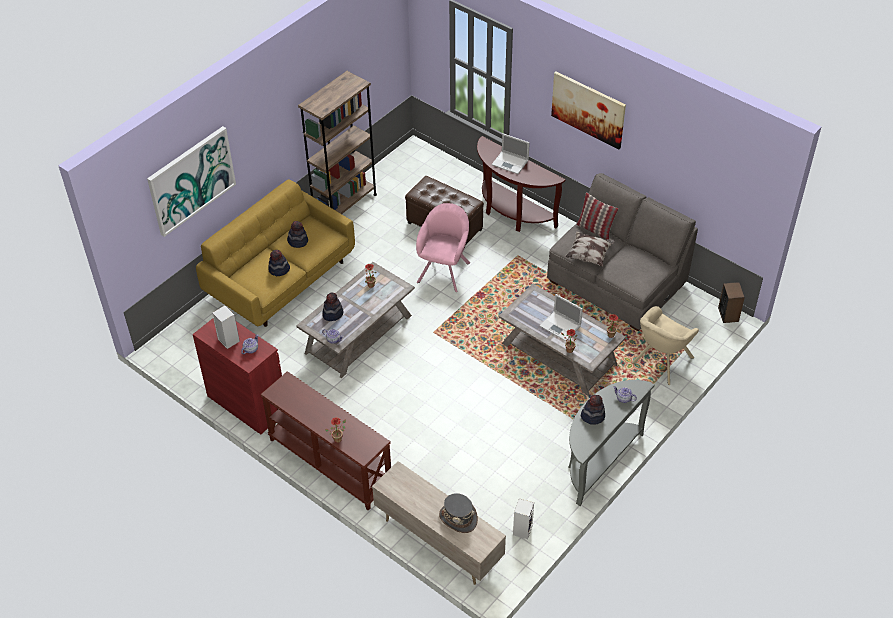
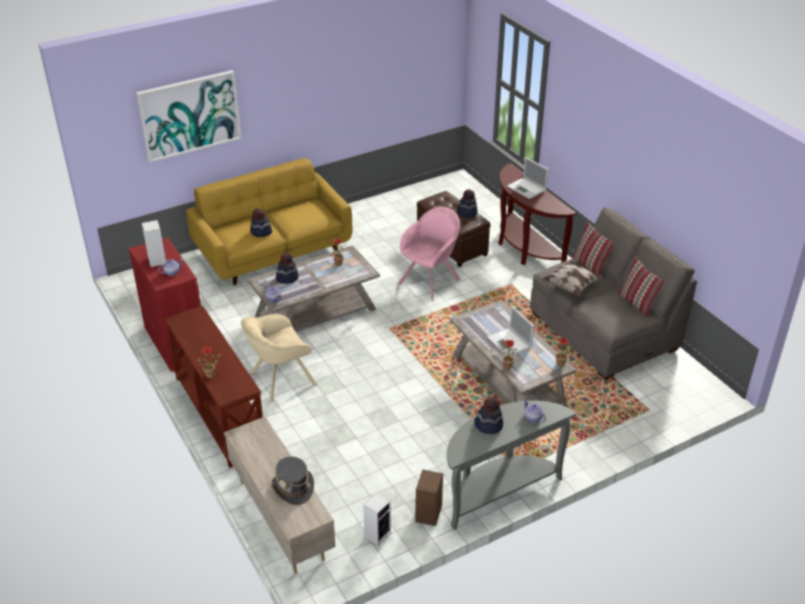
camera: 20 degrees right, 10 degrees down
hat [287,221,308,248] -> hat moved to [457,189,478,218]
brown bookcase [298,71,377,214] -> none
picture [551,72,626,149] -> none
beige armchair [632,306,699,385] -> beige armchair moved to [241,314,317,403]
speaker [718,282,745,323] -> speaker moved to [415,469,443,526]
none -> pillow [618,258,665,317]

